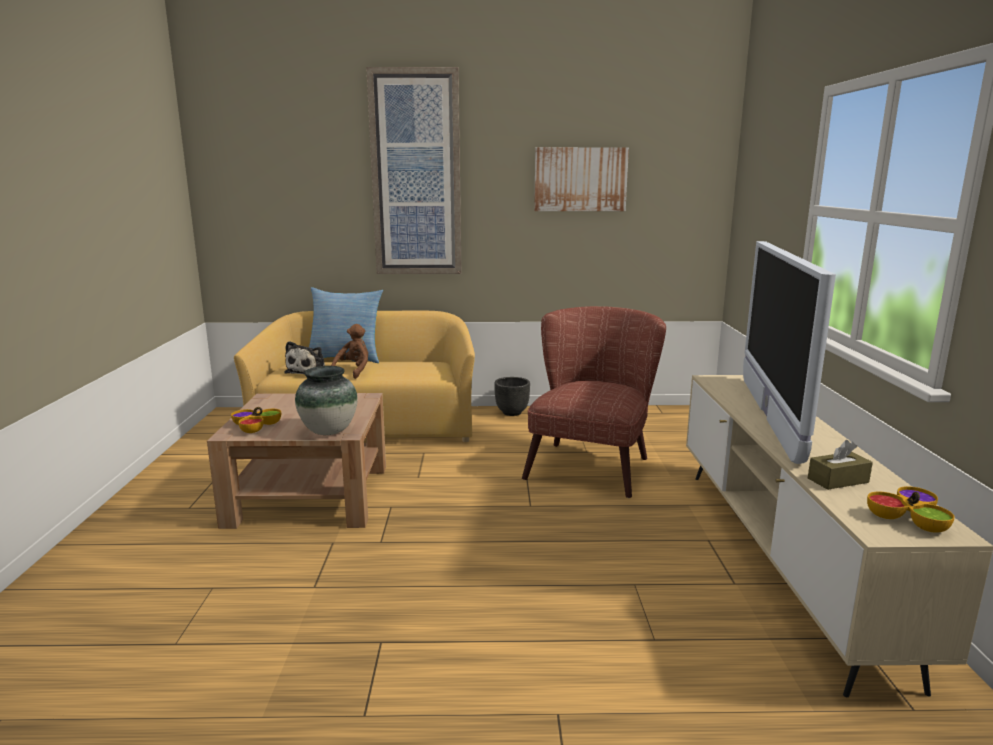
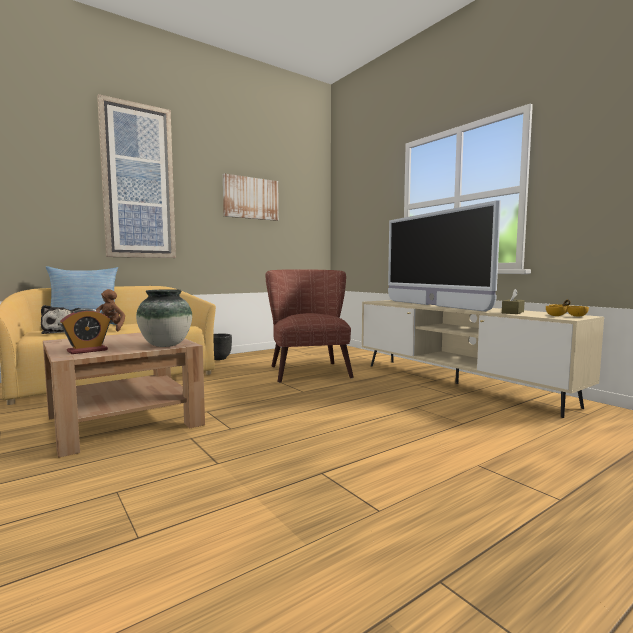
camera: 35 degrees left, 10 degrees down
bowl [231,407,281,433] -> alarm clock [60,308,110,354]

